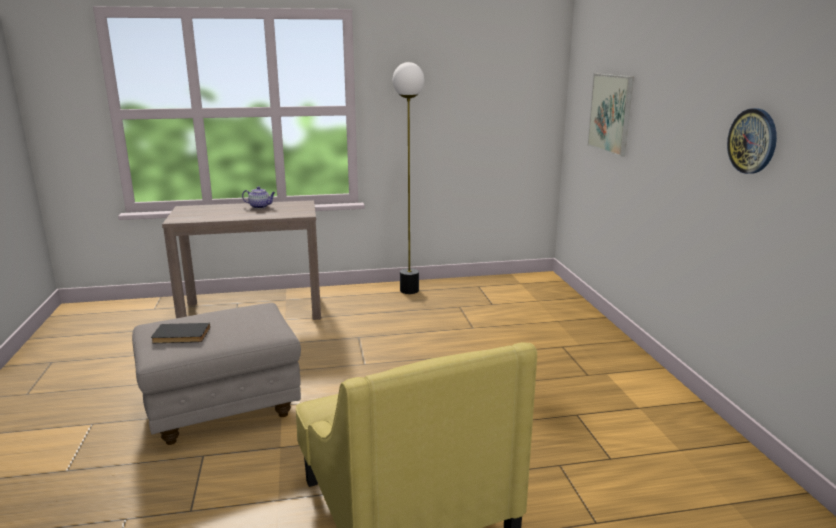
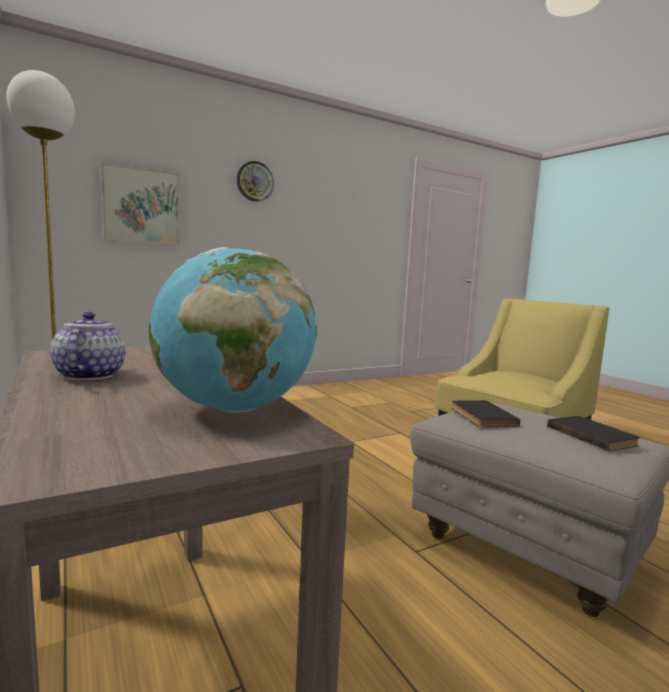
camera: 110 degrees left, 10 degrees down
wall clock [727,108,777,174] -> wall clock moved to [236,161,274,202]
none -> globe [149,247,317,412]
none -> black book [452,400,520,427]

